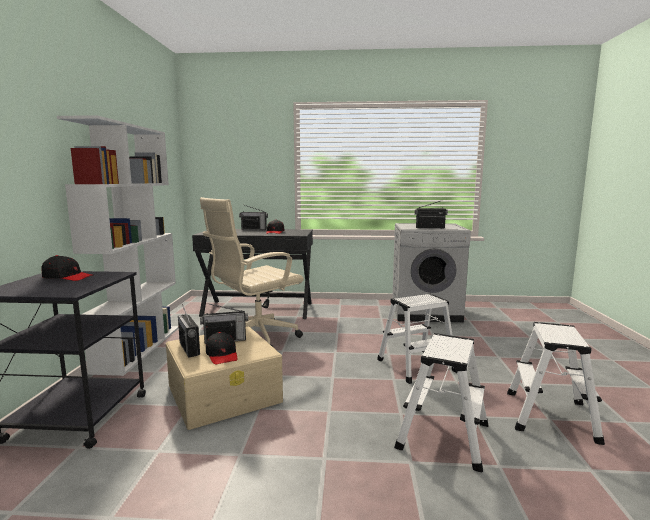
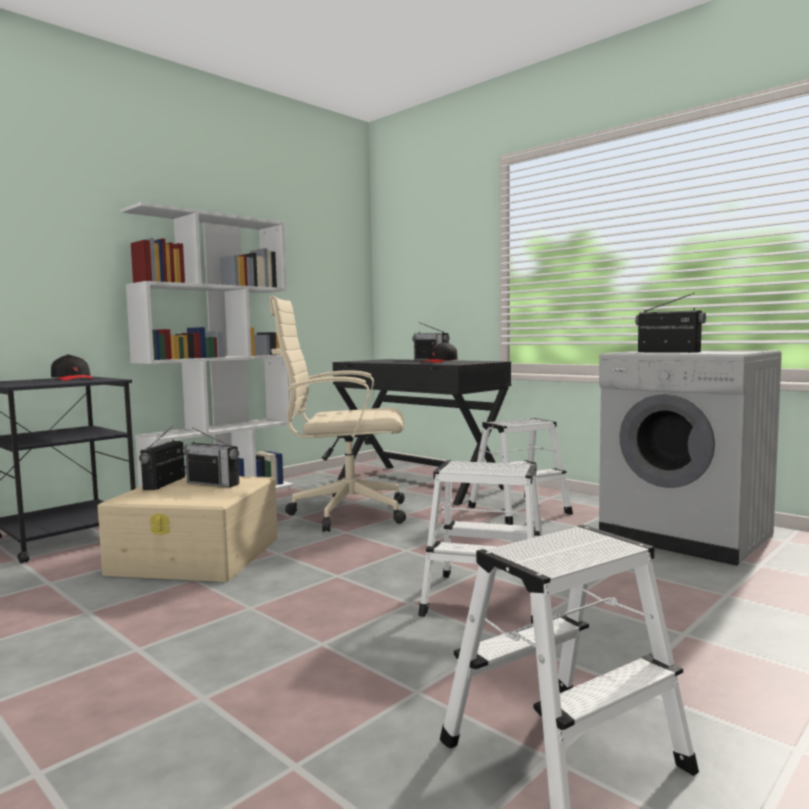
camera: 40 degrees right, 5 degrees down
black cap [206,332,237,365] -> none
white step ladder [394,333,489,472] -> white step ladder moved to [468,418,573,525]

